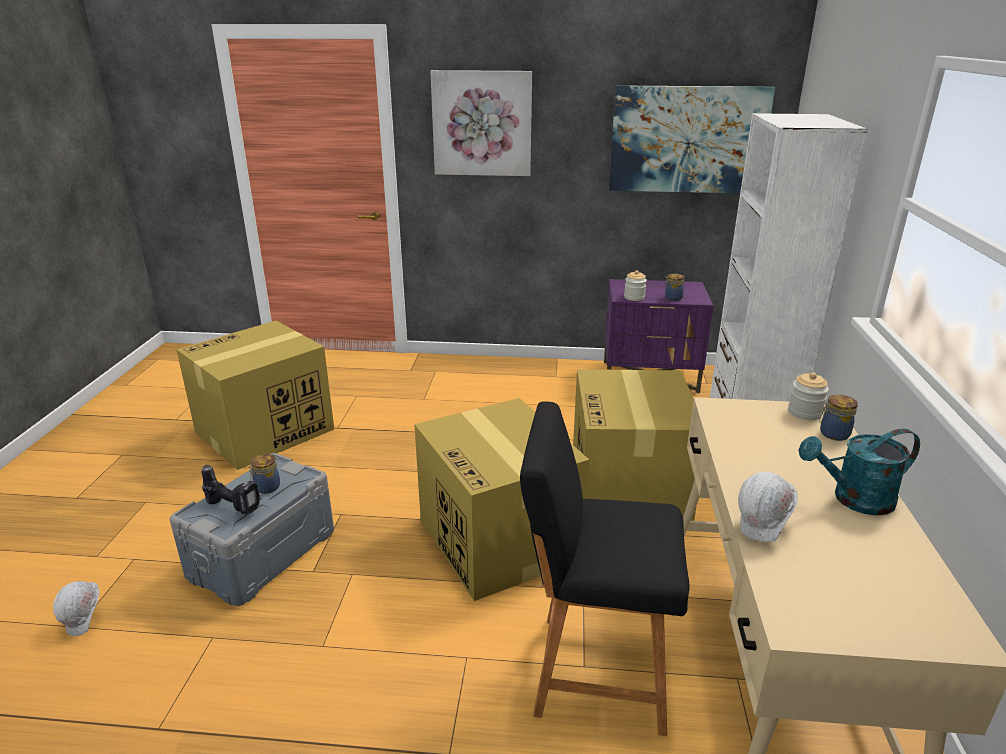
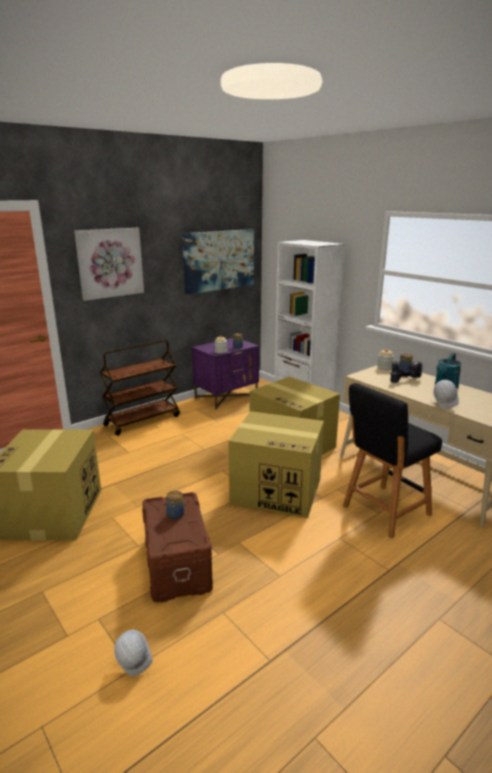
camera: 45 degrees left, 5 degrees down
grey storage box [169,453,334,606] -> brown storage box [142,492,213,602]
power drill [201,464,262,514] -> power drill moved to [390,361,422,383]
none -> brown cart [100,340,180,436]

